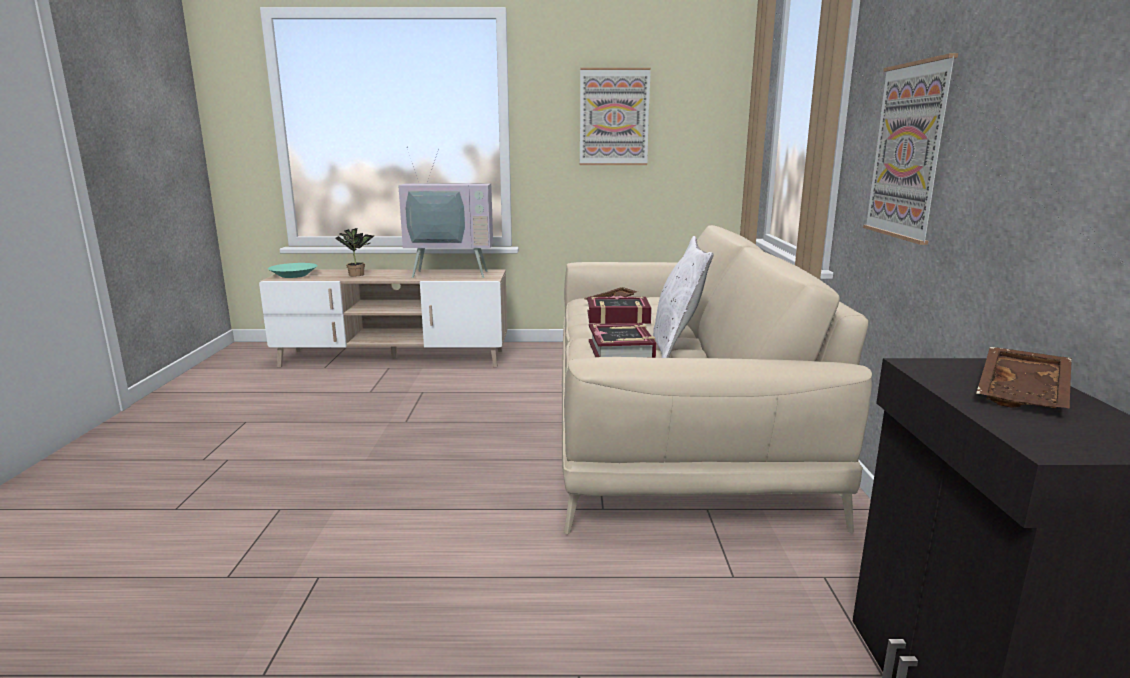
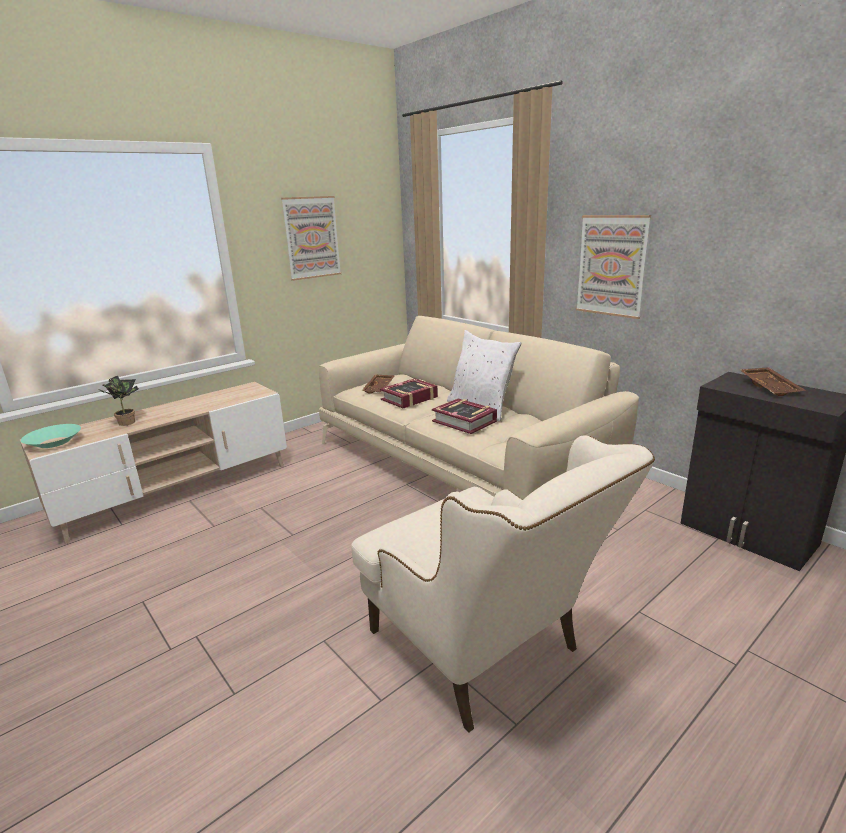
camera: 40 degrees left, 5 degrees up
television [398,147,493,278] -> none
none -> beige armchair [351,435,655,733]

